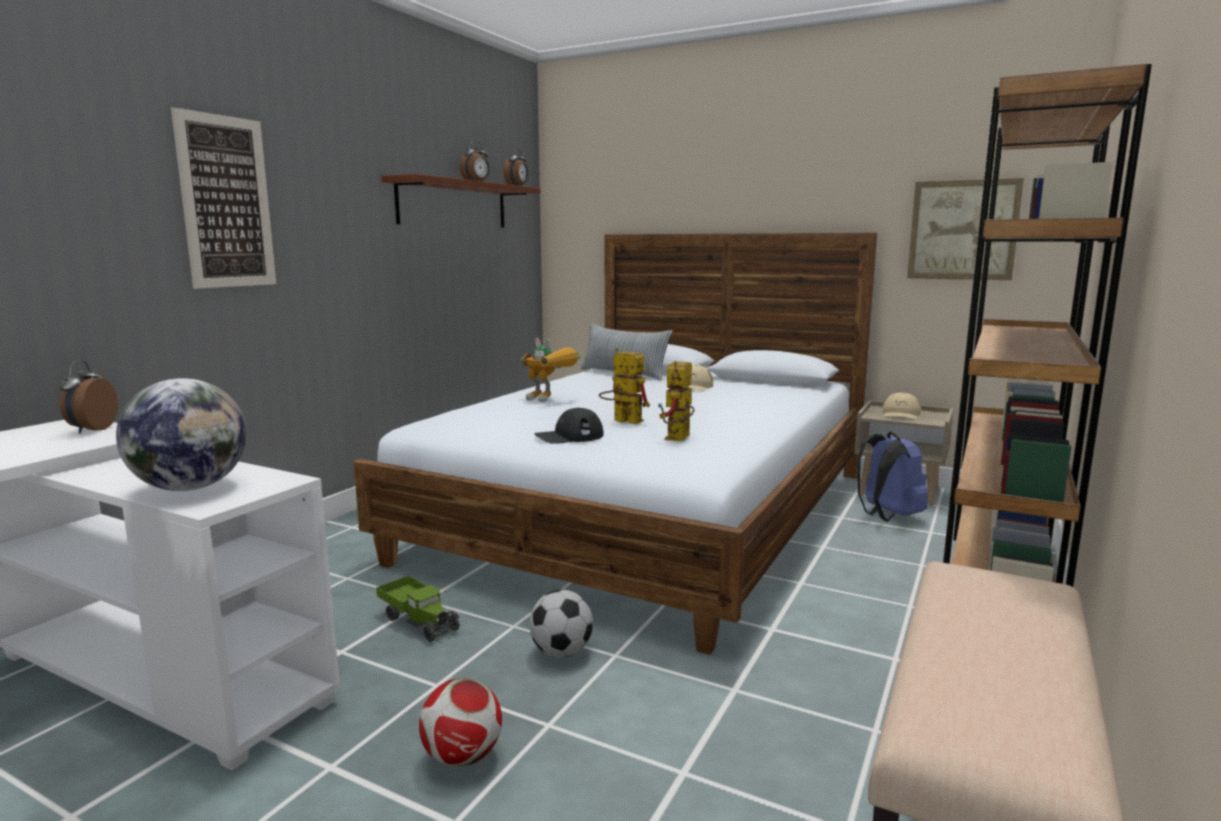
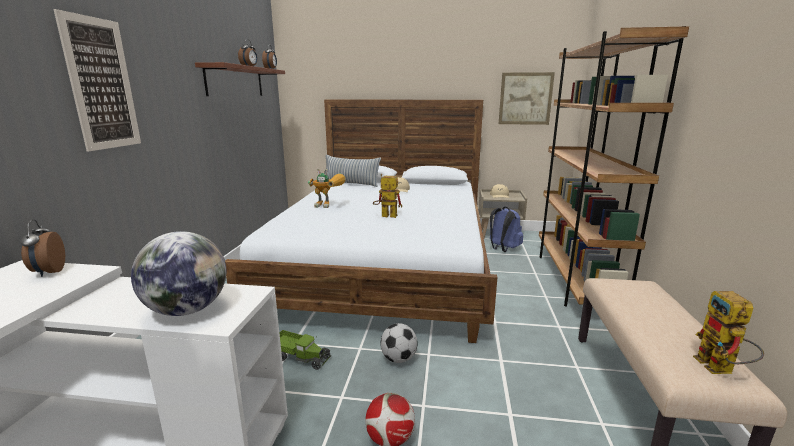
camera: 20 degrees left, 5 degrees up
black cap [534,408,603,444] -> none
toy robot [658,361,695,441] -> toy robot moved to [693,291,764,374]

